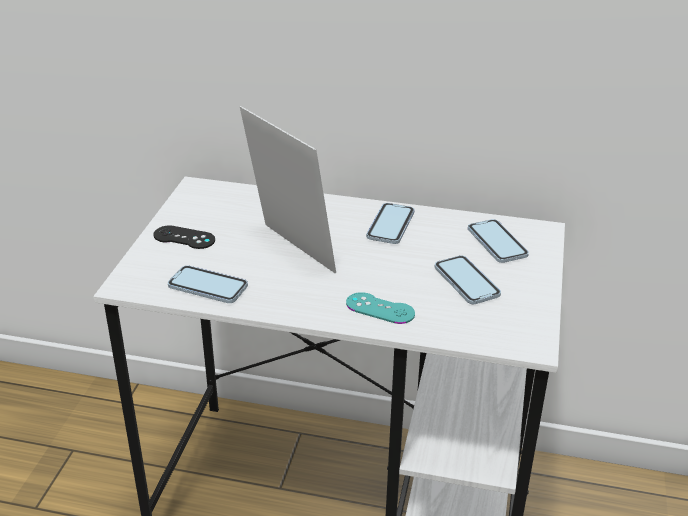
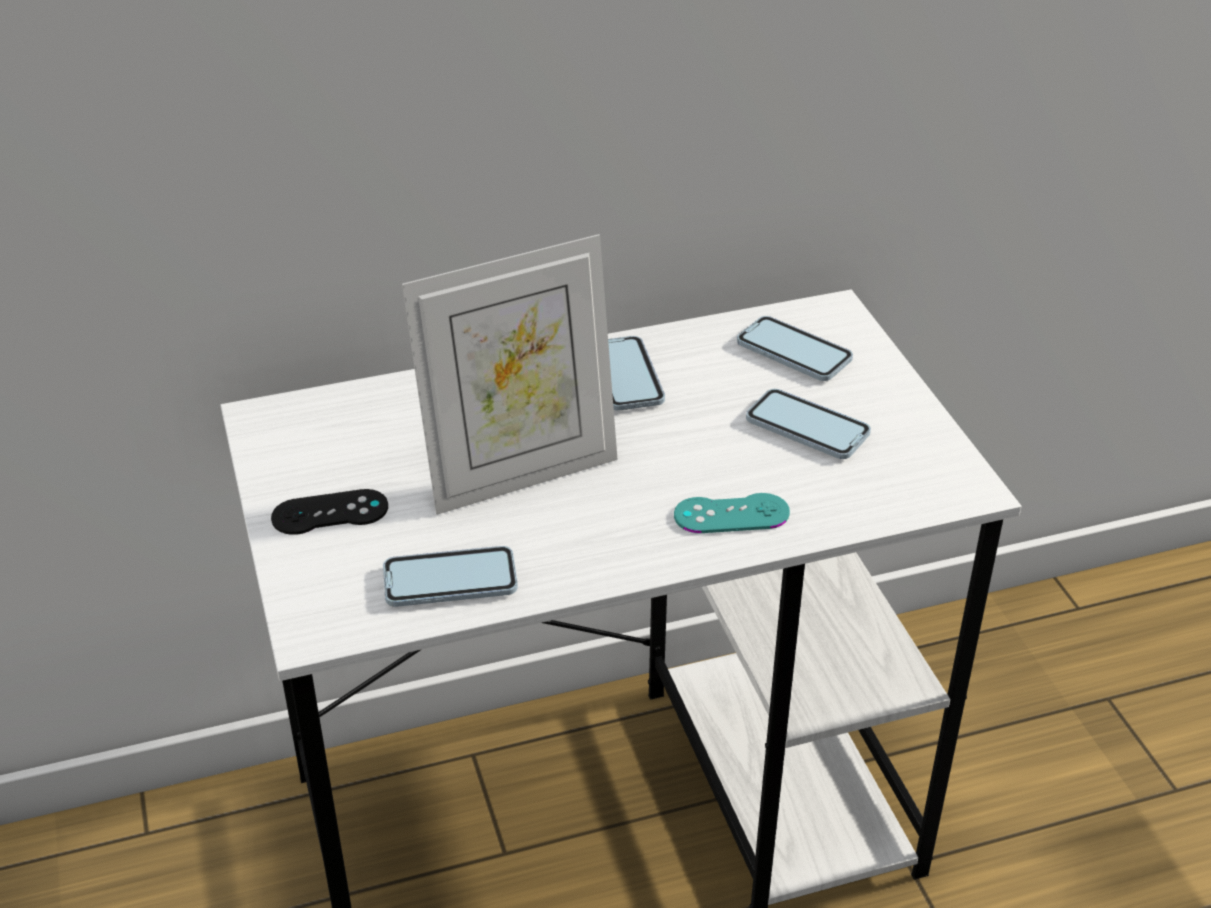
camera: 30 degrees left, 5 degrees up
picture frame [240,106,336,274] -> picture frame turned 135 degrees clockwise [402,234,618,515]

